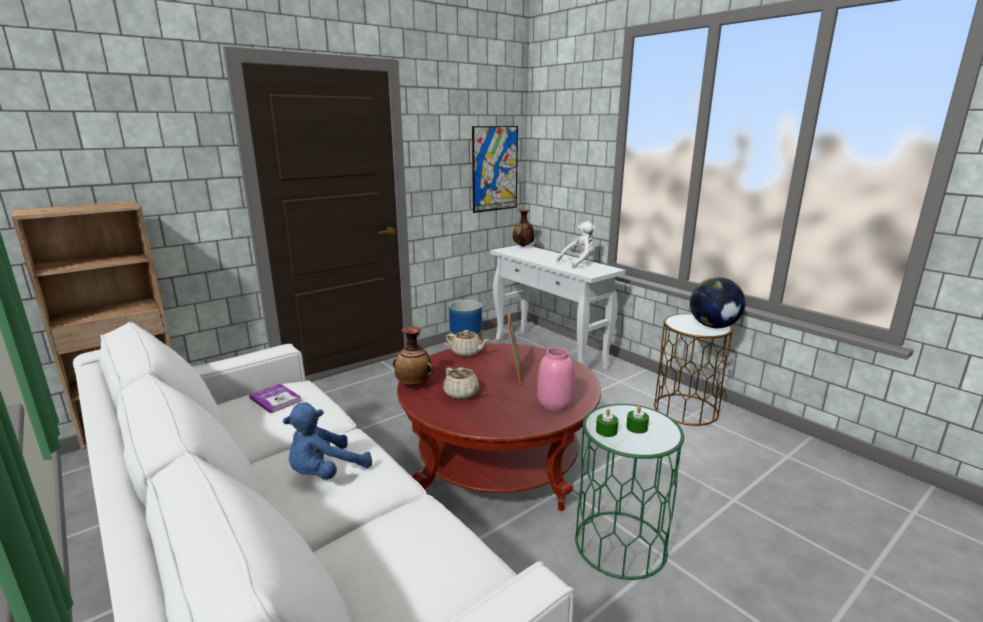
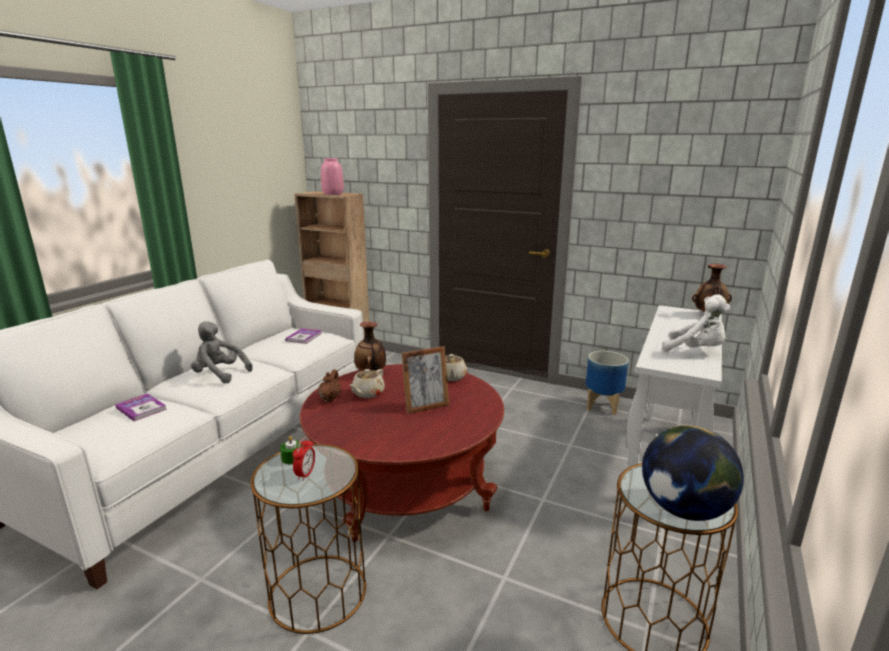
camera: 65 degrees right, 0 degrees up
blue plush toy [283,402,372,480] -> grey plush toy [191,321,253,383]
picture [472,126,518,213] -> none
pink vase [537,348,575,411] -> pink vase moved to [321,158,344,195]
green side table [575,404,684,580] -> brown side table [250,444,366,634]
green candle [626,406,649,434] -> alarm clock [293,437,315,481]
none -> book [115,393,167,421]
none -> brown teapot [318,369,341,402]

